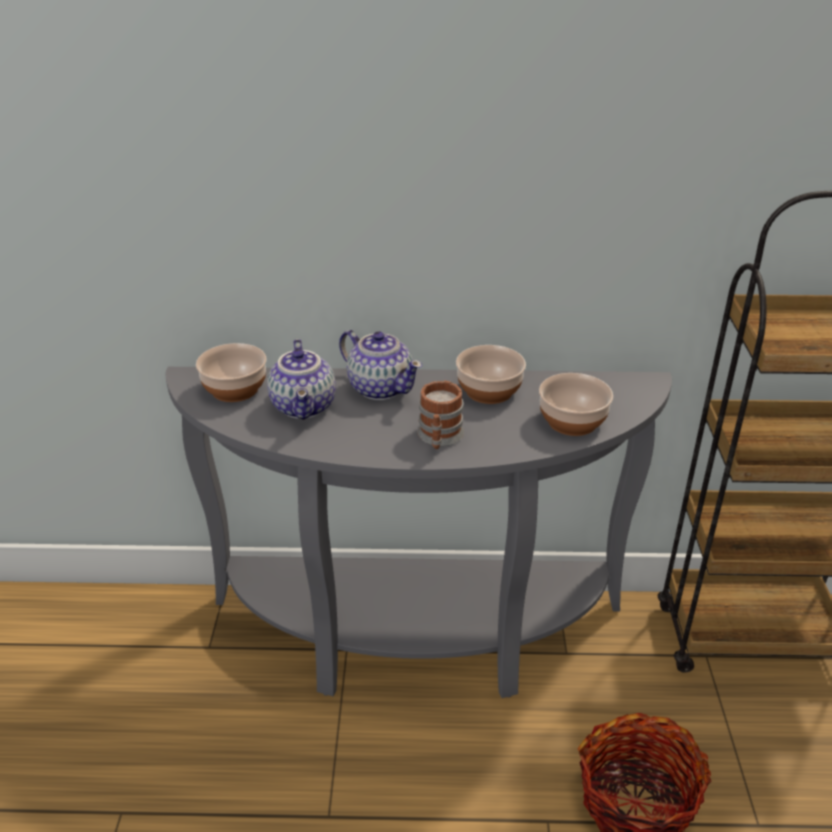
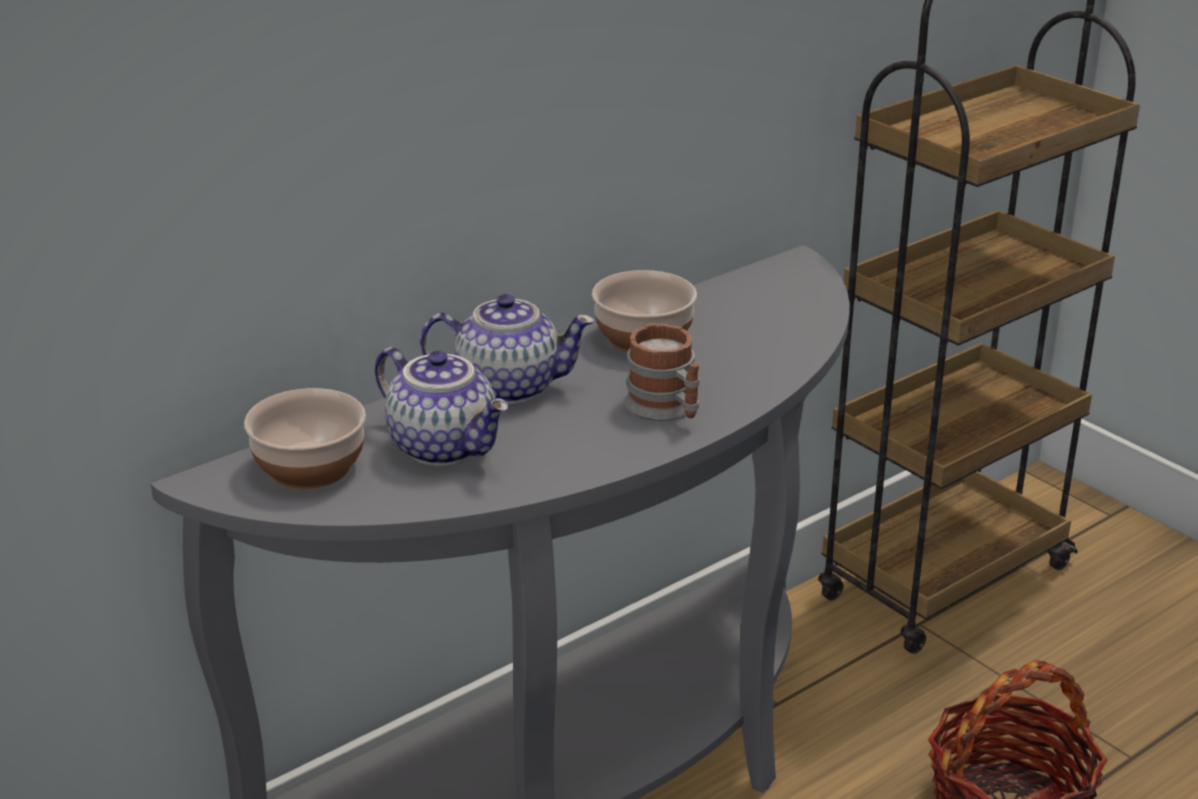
camera: 40 degrees left, 5 degrees down
bowl [539,373,613,436] -> none

